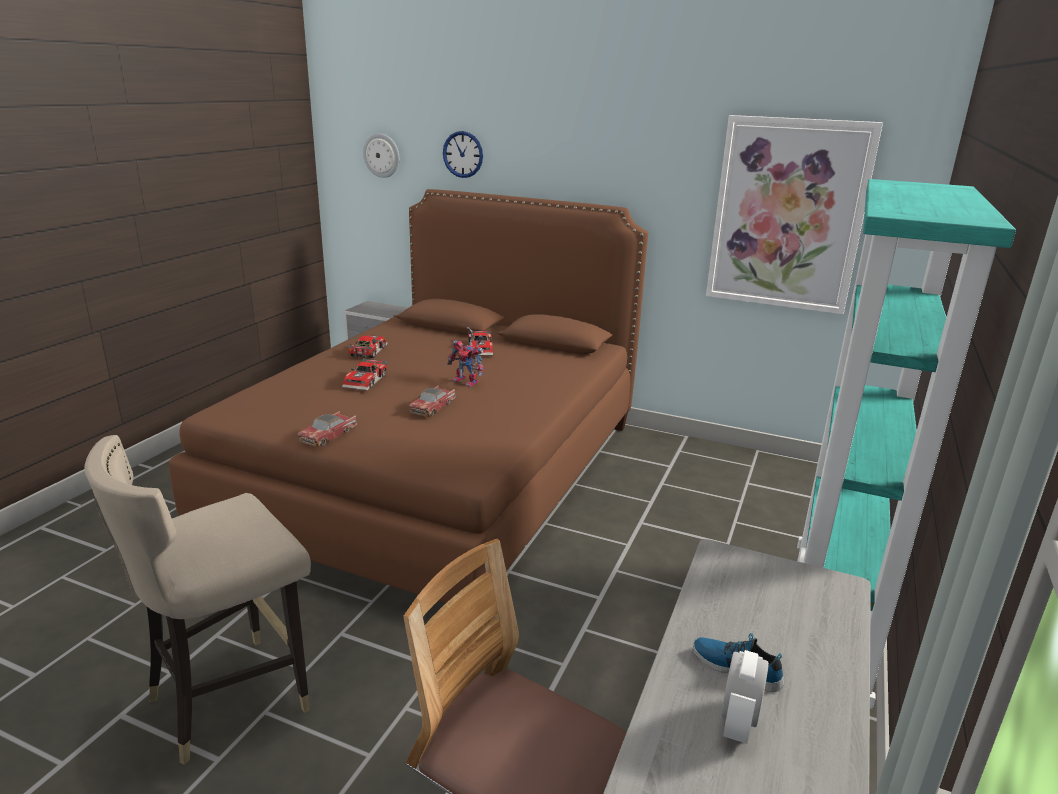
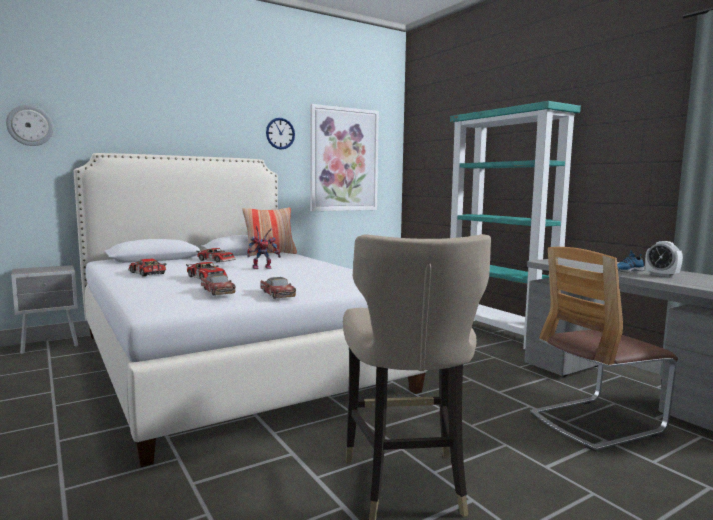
camera: 55 degrees left, 15 degrees down
brown bed [169,189,648,603] -> white bed [74,153,427,467]
toy car [409,386,456,417] -> toy car moved to [201,274,235,295]
wall clock [443,131,483,178] -> wall clock moved to [266,118,295,150]
none -> pillow [242,208,297,256]

